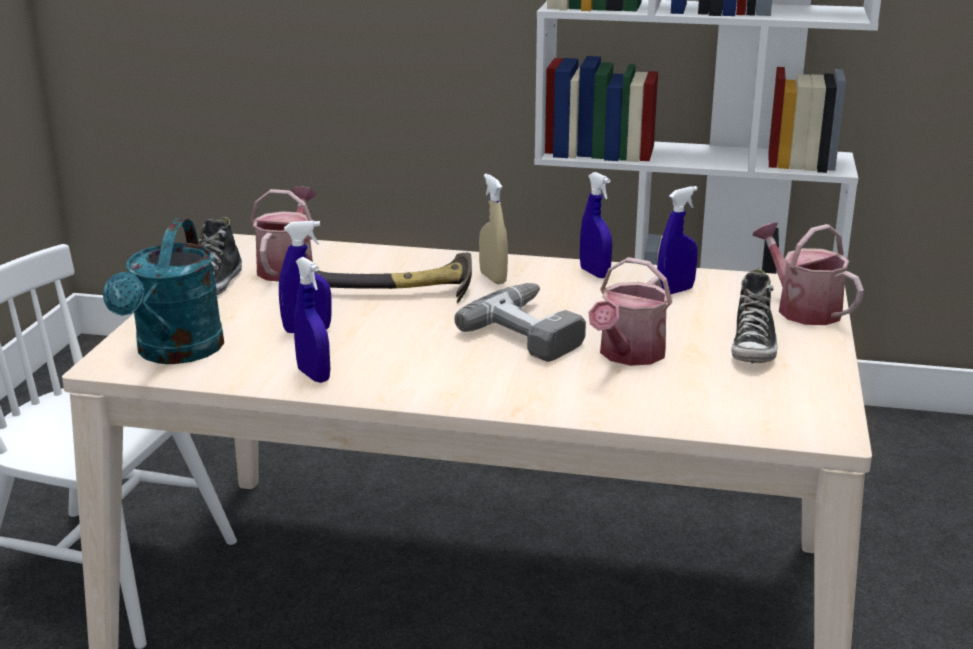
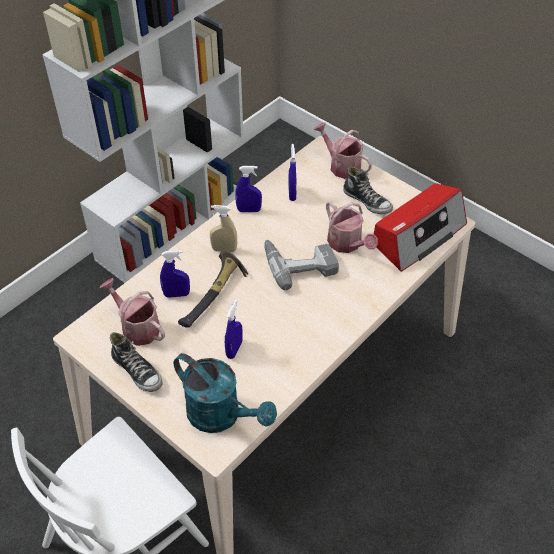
camera: 60 degrees left, 25 degrees up
blue spray bottle [294,257,330,383] -> blue spray bottle moved to [160,250,190,298]
watering can [752,223,864,325] -> watering can turned 45 degrees clockwise [313,122,372,179]
none -> radio [374,183,467,272]

